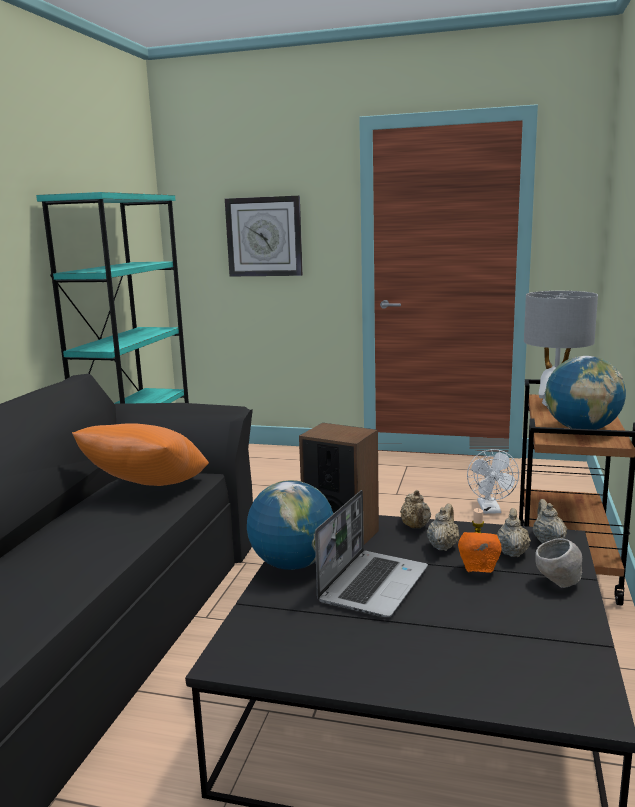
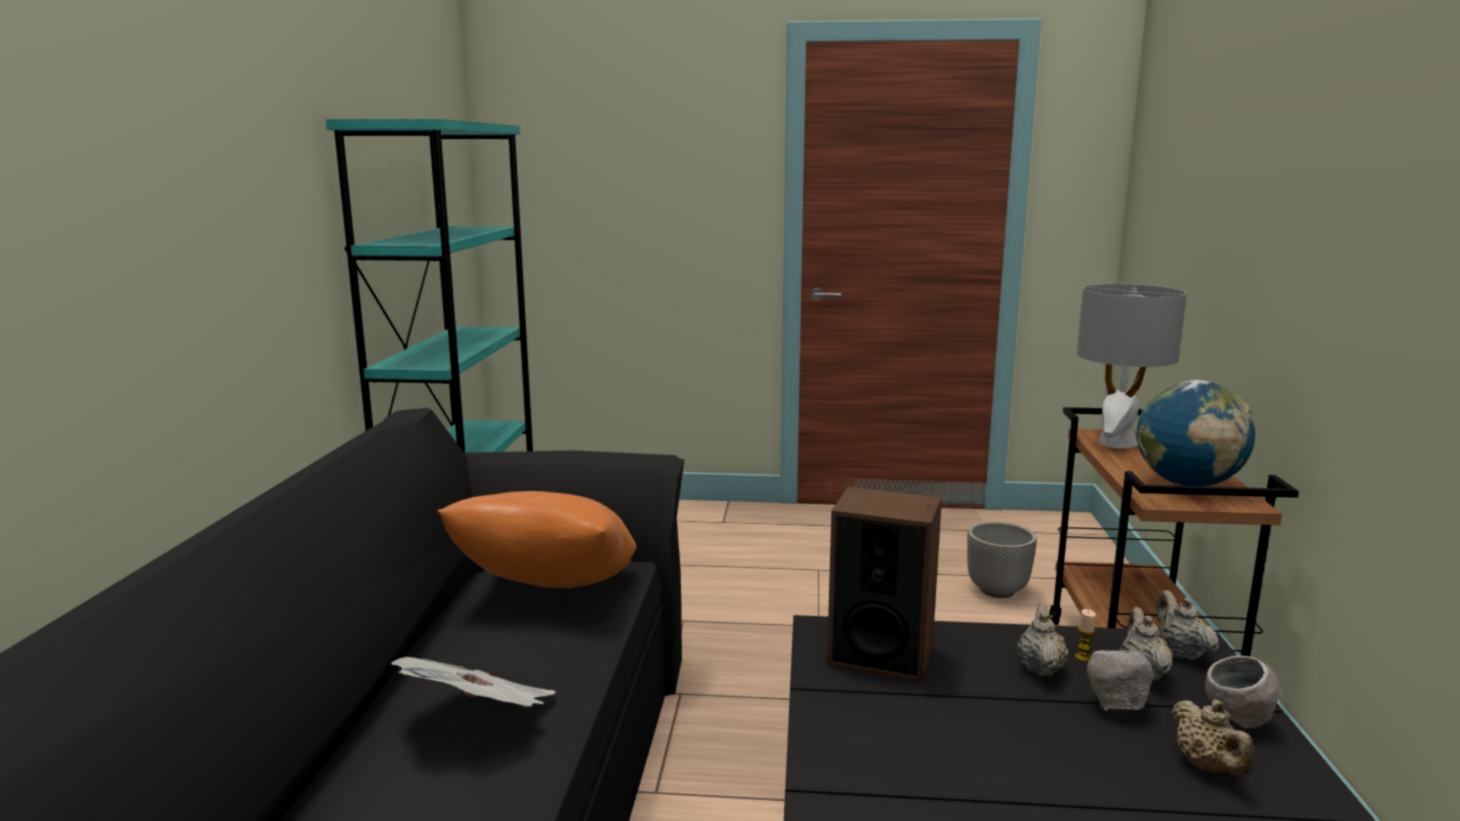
camera: 10 degrees left, 0 degrees up
wall clock [225,196,303,276] -> none
globe [247,480,334,570] -> none
laptop [315,490,428,617] -> none
beige teapot [400,490,431,528] -> beige teapot moved to [1172,699,1254,777]
orange bowl [458,532,502,573] -> grey bowl [1087,650,1154,711]
white fan [467,449,519,514] -> planter [967,522,1037,598]
none -> newspaper [391,657,556,707]

